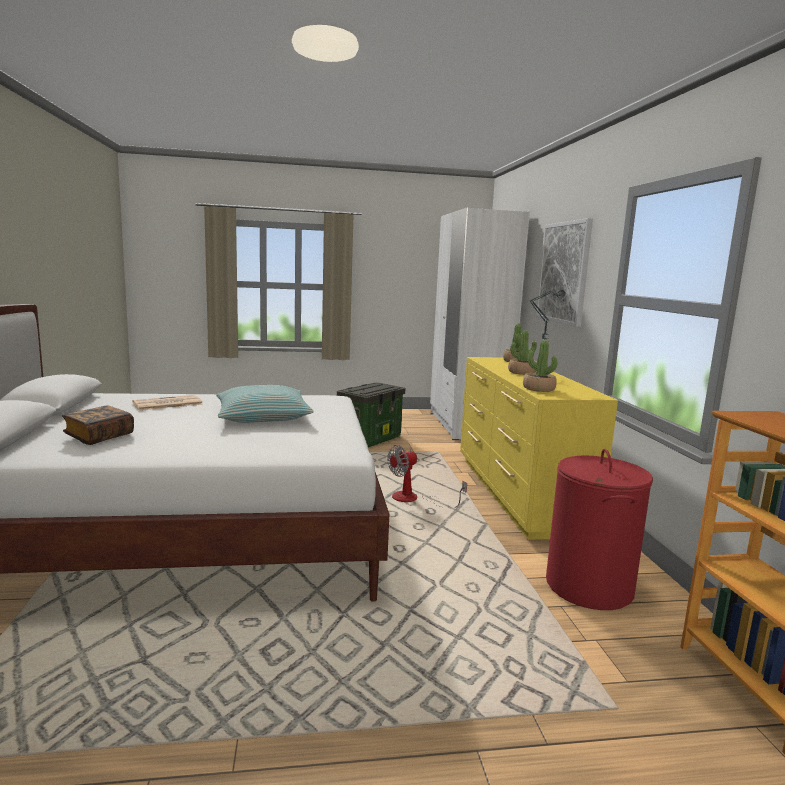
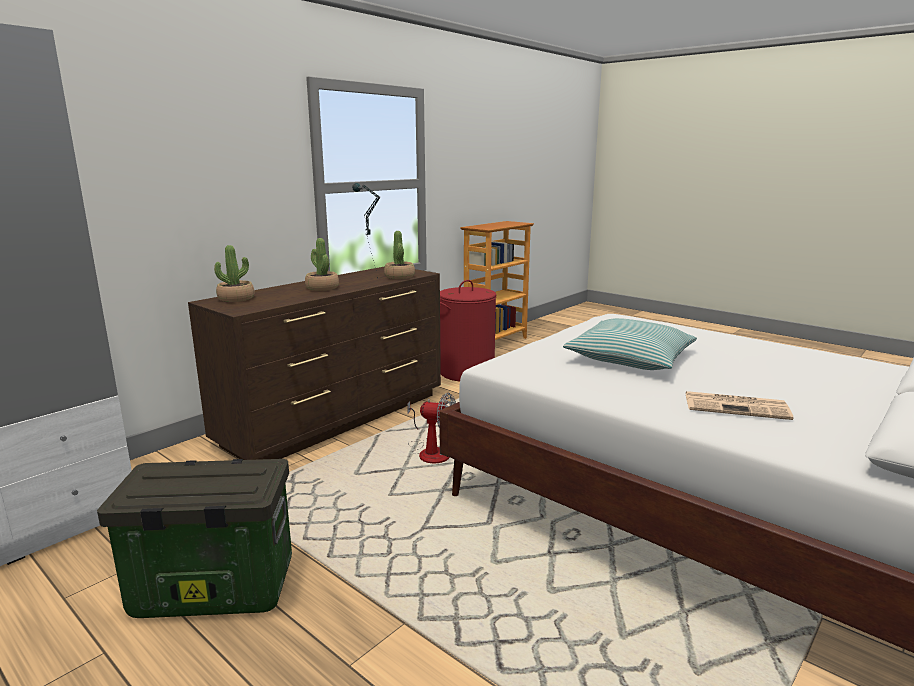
camera: 130 degrees left, 5 degrees up
book [62,405,134,445] -> none
yellow dresser [460,357,618,540] -> brown dresser [188,267,441,460]
picture [536,218,593,327] -> none

